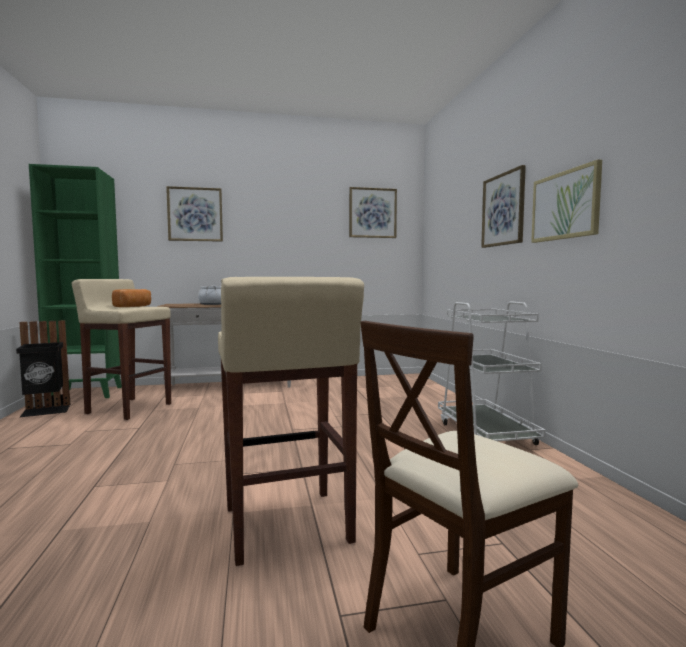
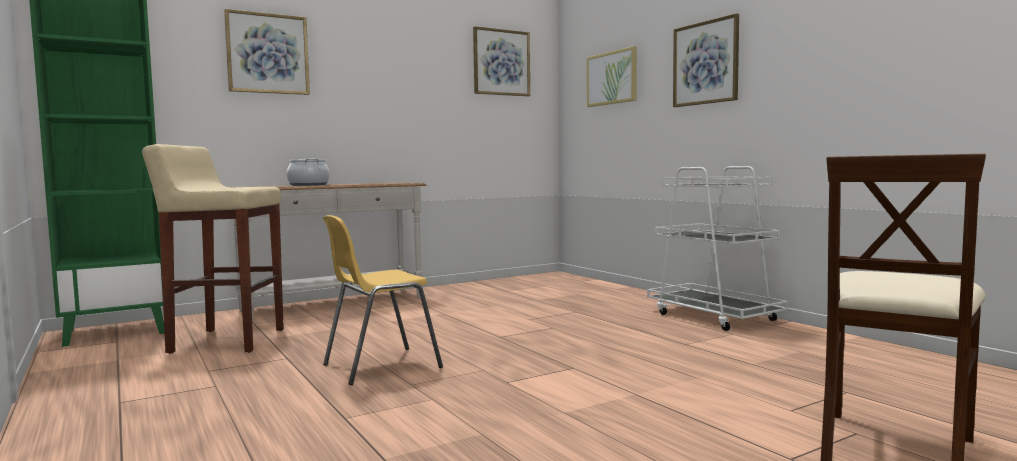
camera: 20 degrees left, 0 degrees up
black trash can [16,320,70,418] -> none
bread [112,289,151,307] -> none
beige stool [218,277,364,566] -> none
picture [531,159,602,243] -> picture moved to [587,46,637,107]
none -> yellow chair [323,215,443,385]

